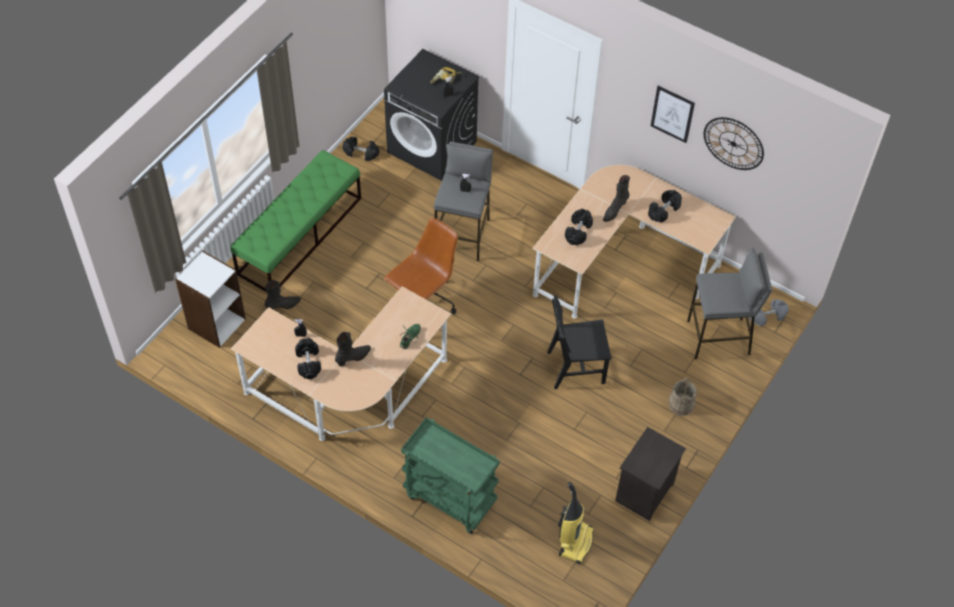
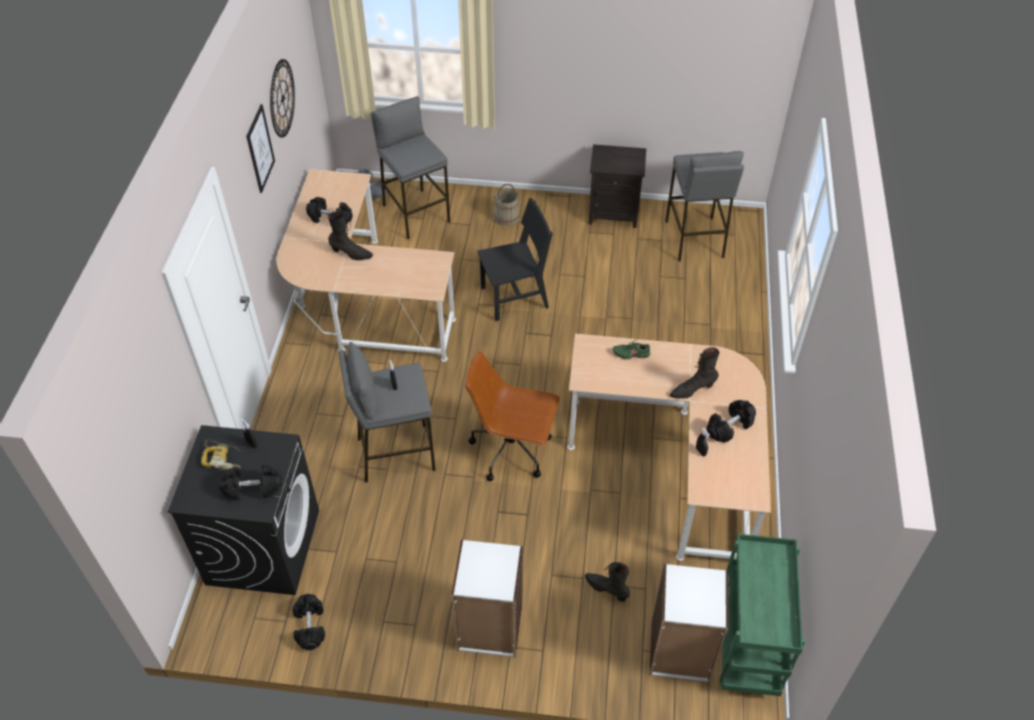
camera: 115 degrees left, 5 degrees down
green bench [230,150,361,292] -> white bookcase [451,540,523,657]
black boot [335,332,371,366] -> black boot turned 45 degrees counterclockwise [669,347,720,399]
green cart [401,417,500,534] -> green cart moved to [719,534,805,696]
black chair [547,295,612,389] -> black chair turned 75 degrees counterclockwise [477,198,553,321]
vacuum cleaner [558,482,594,564] -> grey stool [665,151,744,262]
black dumbbell [565,209,593,245] -> black dumbbell moved to [219,465,282,500]

